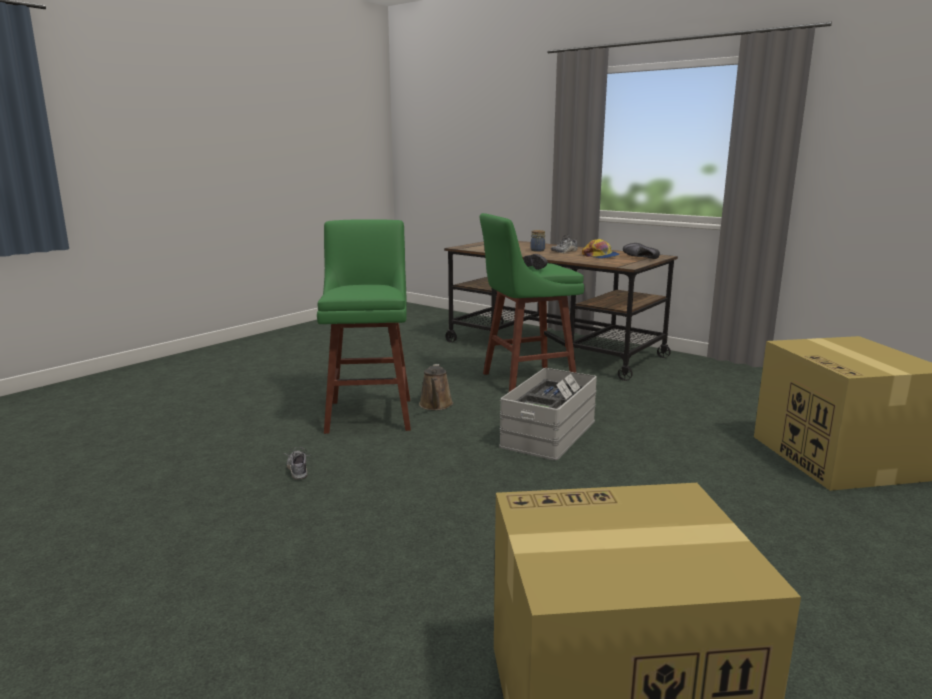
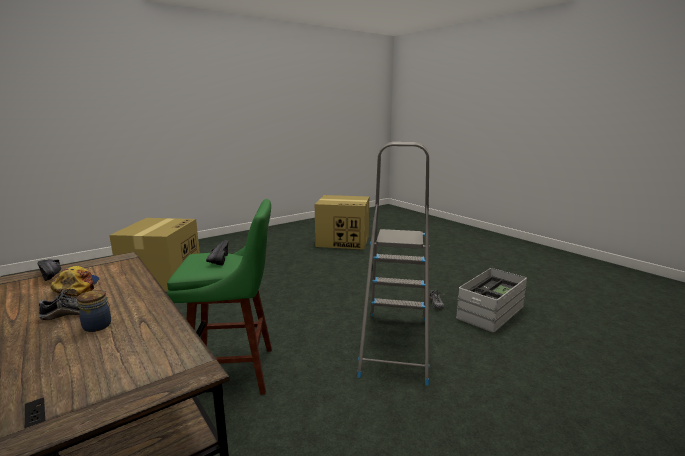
camera: 165 degrees left, 0 degrees up
green stool [317,219,411,434] -> grey step ladder [357,142,430,386]
brown watering can [419,364,453,410] -> none
grey storage box [499,368,597,460] -> grey storage box moved to [456,268,527,332]

